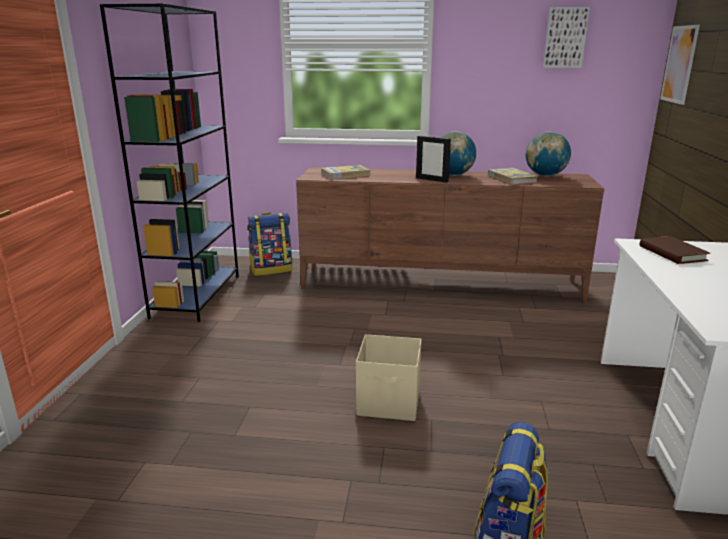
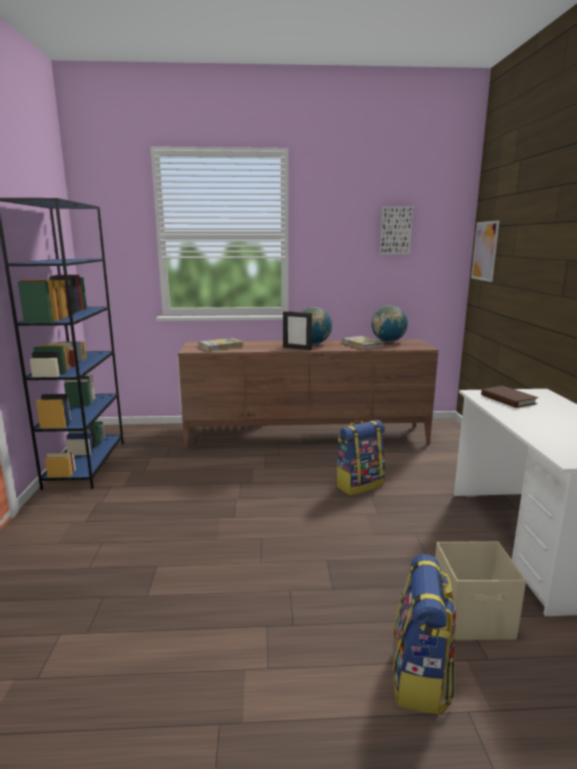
camera: 10 degrees left, 5 degrees down
backpack [247,213,292,276] -> backpack moved to [336,420,385,496]
beige storage box [356,334,422,421] -> beige storage box moved to [435,541,526,640]

